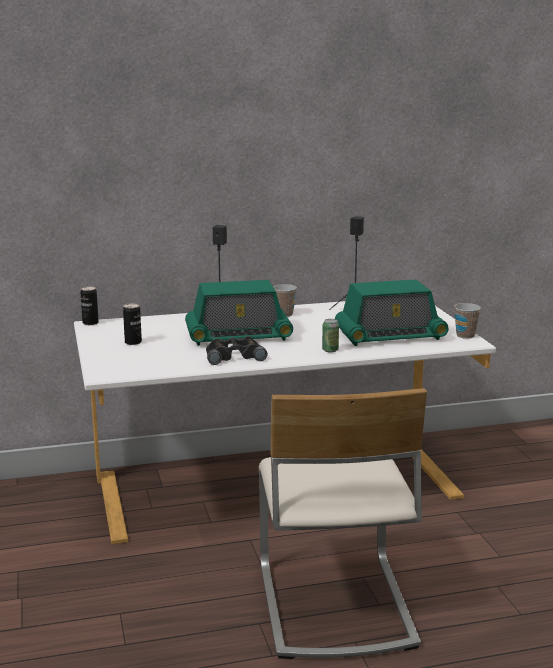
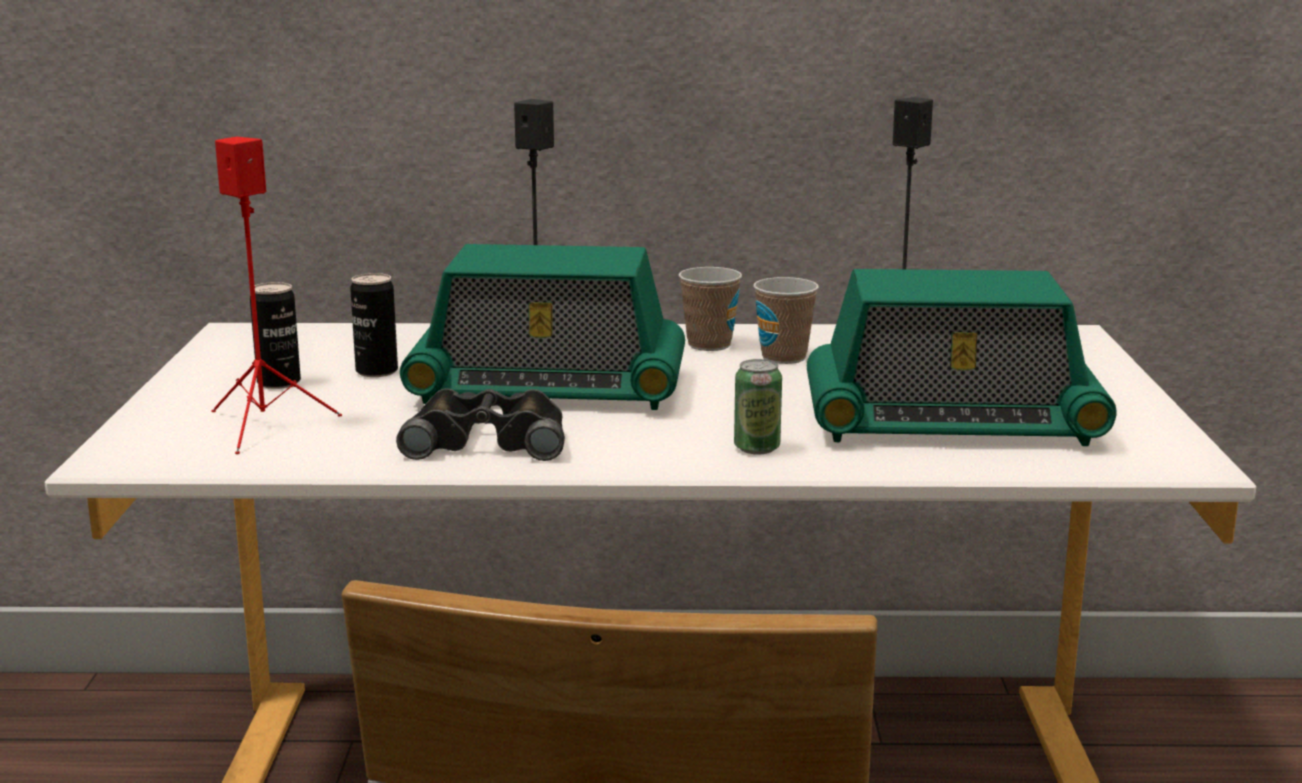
camera: 15 degrees right, 0 degrees up
can [80,286,99,325] -> can moved to [350,273,398,377]
cup [454,303,481,339] -> cup moved to [753,277,819,364]
none -> red speaker [211,137,342,454]

